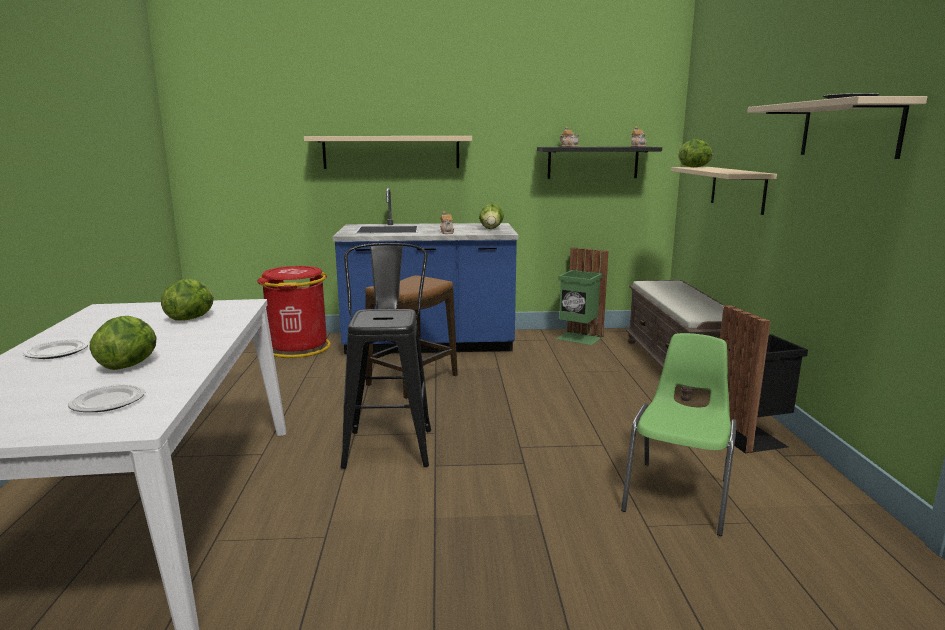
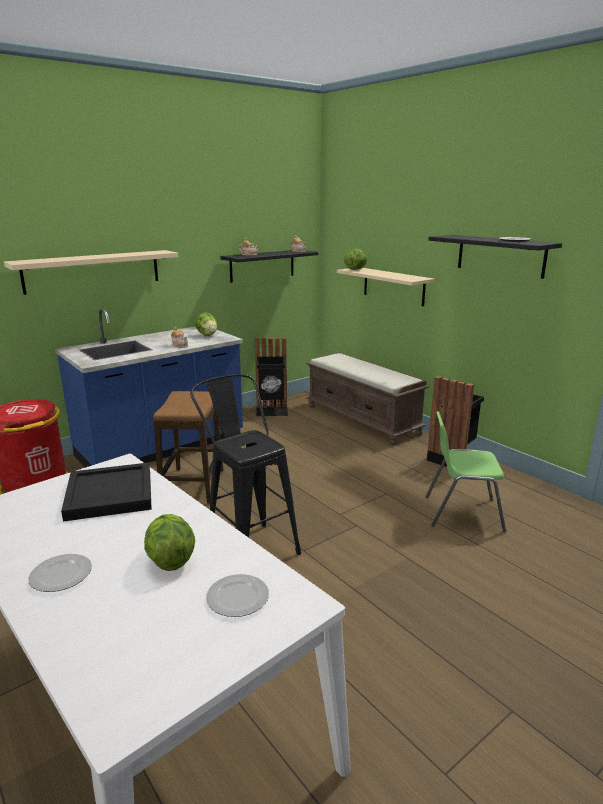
camera: 35 degrees left, 5 degrees up
lettuce [161,279,214,321] -> black tray [61,463,152,522]
green trash can [556,247,609,345] -> black trash can [255,338,288,416]
green chair [621,333,737,536] -> green chair turned 75 degrees counterclockwise [425,411,506,532]
beige shelf [747,96,927,159] -> black shelf [428,235,562,279]

